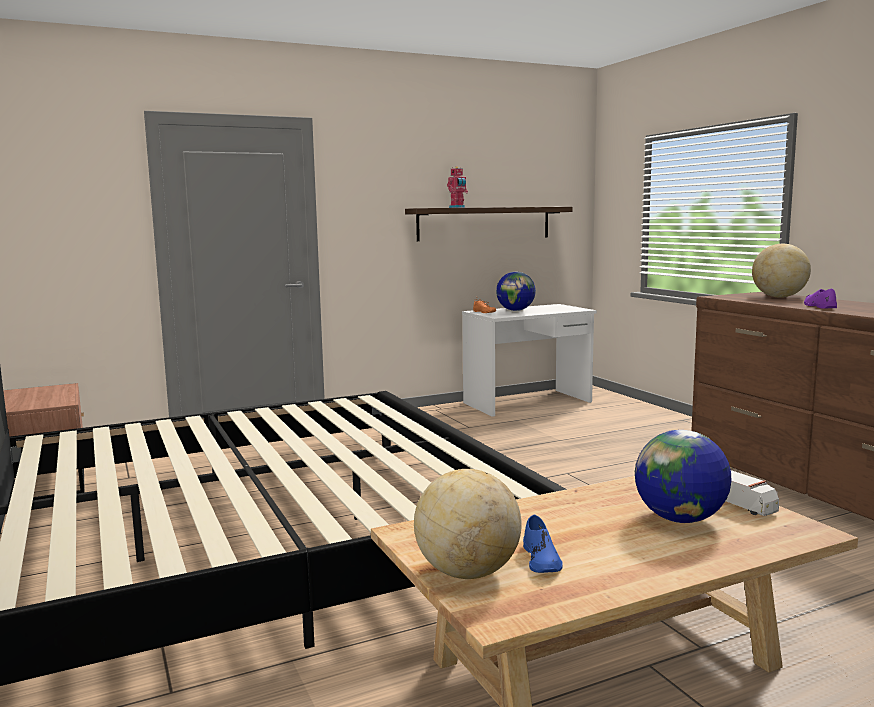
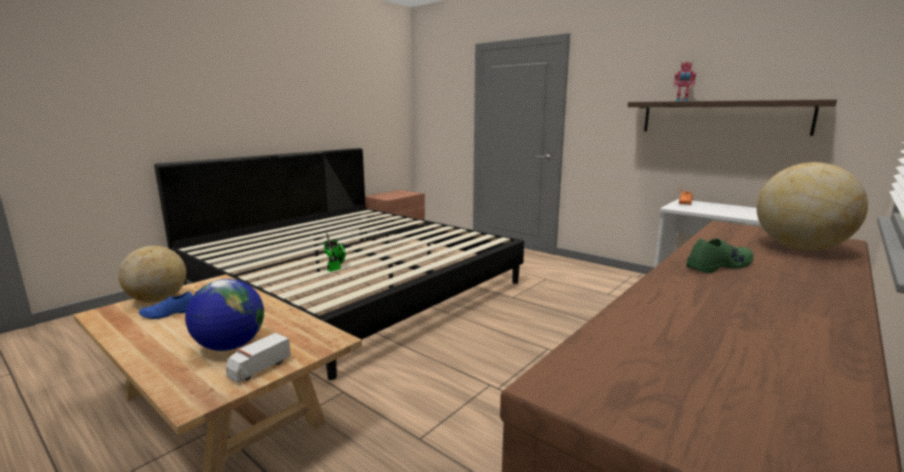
camera: 65 degrees right, 5 degrees up
globe [496,272,536,311] -> none
purple shoe [804,289,837,308] -> green shoe [686,238,754,273]
none -> toy robot [324,233,346,272]

